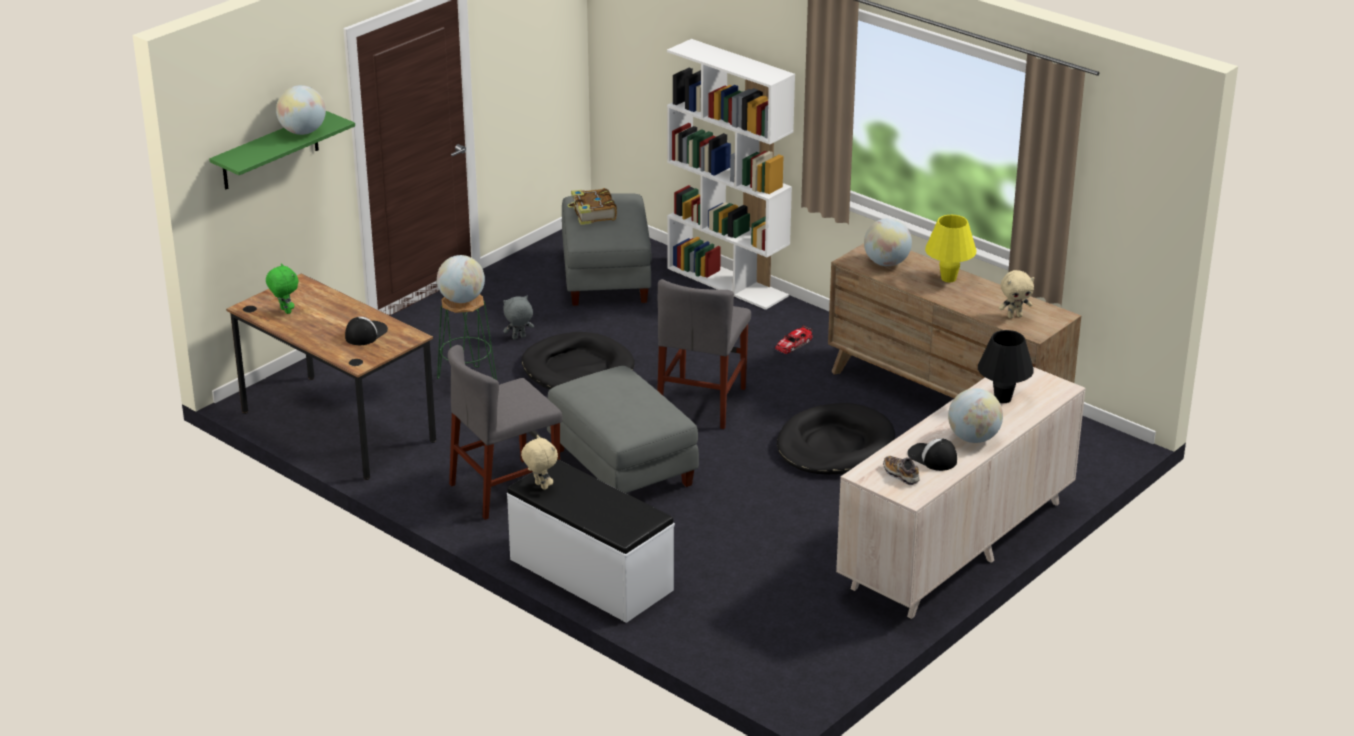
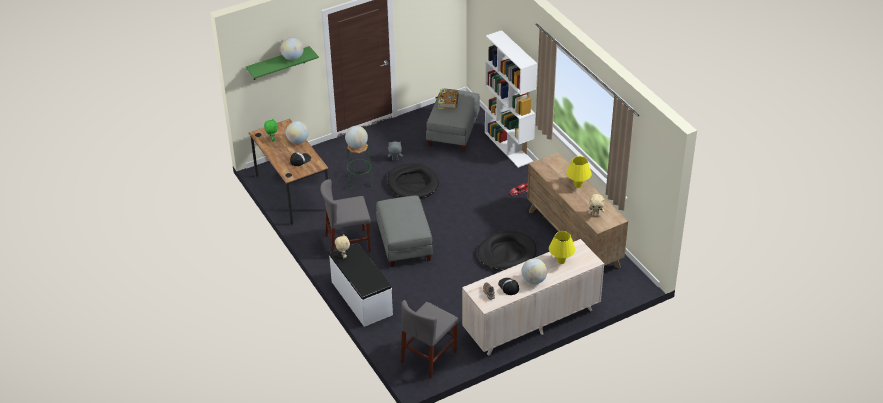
camera: 20 degrees right, 10 degrees up
grey chair [657,279,751,429] -> grey chair moved to [401,300,459,378]
globe [864,218,912,266] -> globe moved to [286,121,309,144]
black table lamp [978,330,1034,403] -> yellow table lamp [549,231,576,264]

